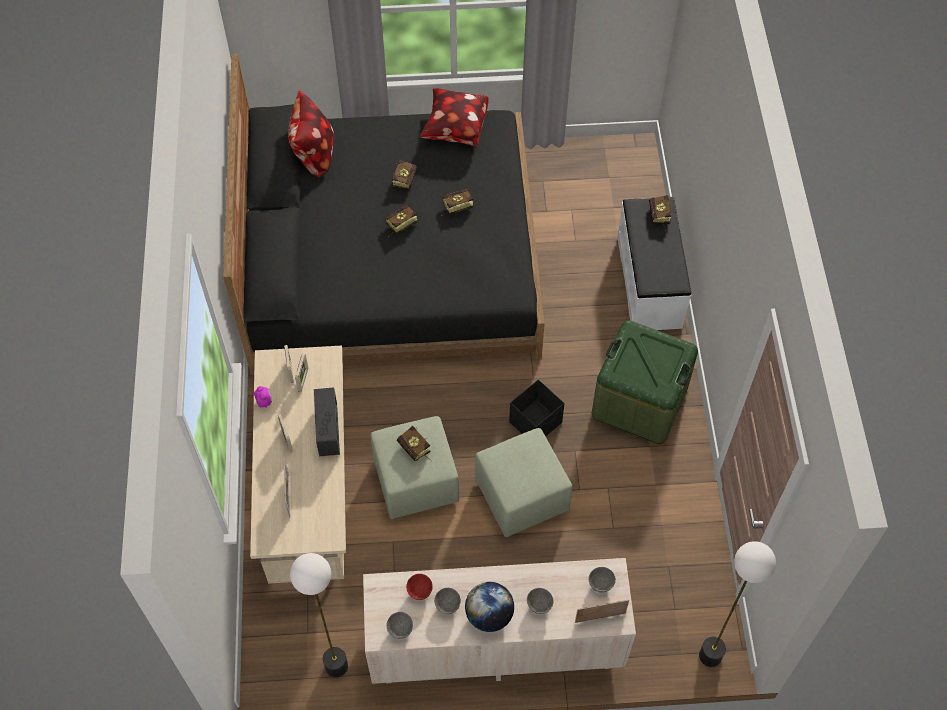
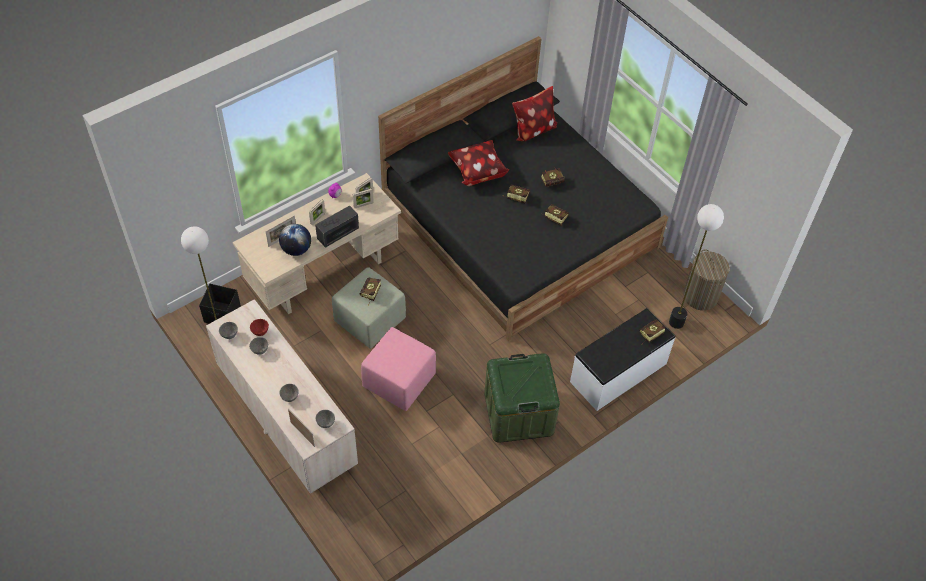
camera: 55 degrees right, 5 degrees down
pillow [419,88,489,146] -> pillow moved to [448,140,509,186]
globe [465,582,514,632] -> globe moved to [279,224,311,256]
green ottoman [475,428,572,537] -> pink ottoman [361,327,436,411]
black storage box [509,379,564,436] -> black storage box moved to [199,284,241,324]
floor lamp [699,541,776,667] -> floor lamp moved to [669,204,724,329]
none -> laundry basket [683,249,730,311]

